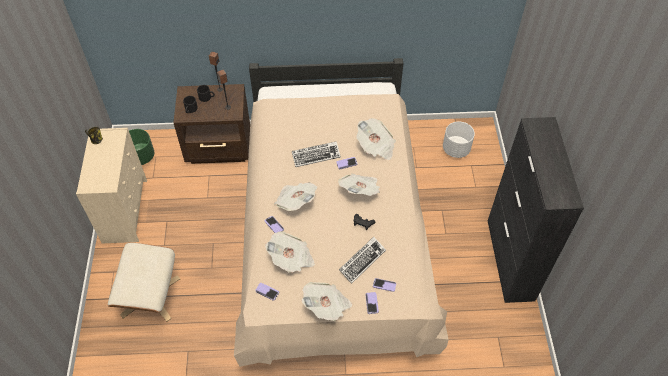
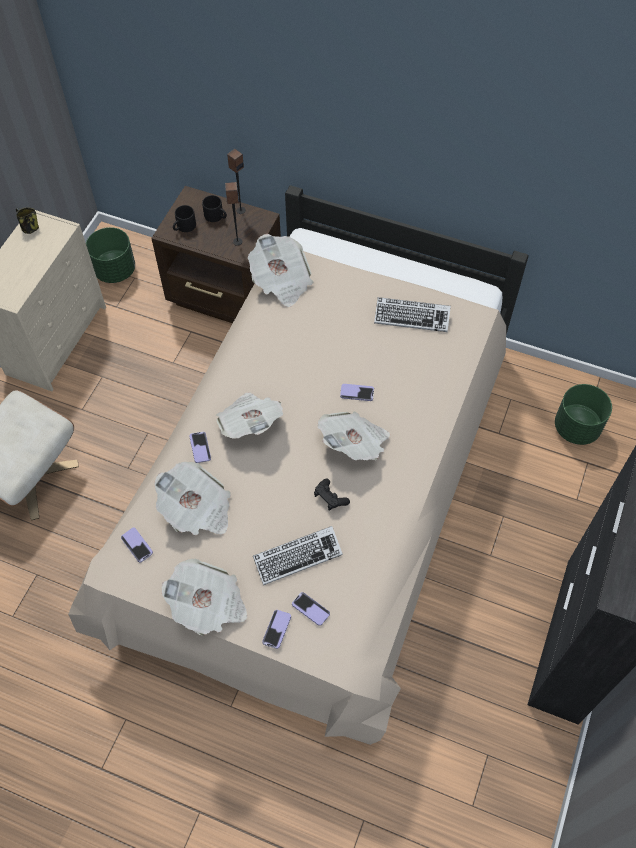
camera: 25 degrees right, 5 degrees up
keyboard [292,141,341,167] -> keyboard moved to [374,297,451,332]
newspaper [356,118,396,160] -> newspaper moved to [248,234,313,307]
white planter [443,121,475,158] -> green planter [555,384,612,445]

